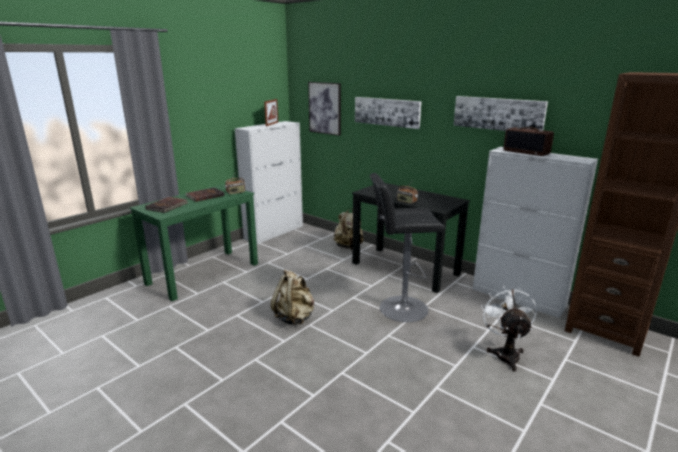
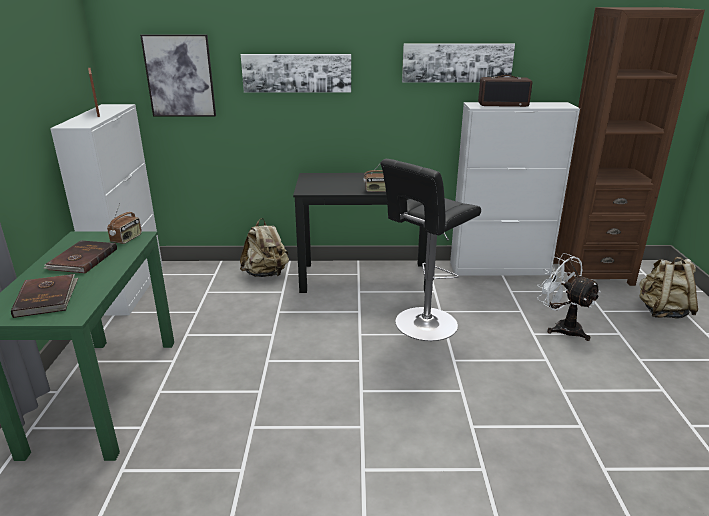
camera: 40 degrees left, 5 degrees up
beige backpack [271,269,314,325] -> beige backpack moved to [640,257,698,319]

